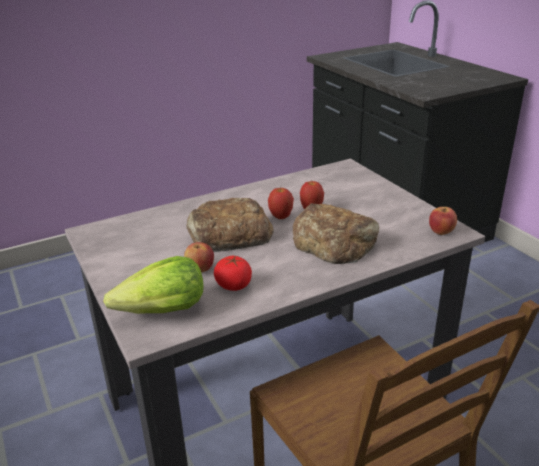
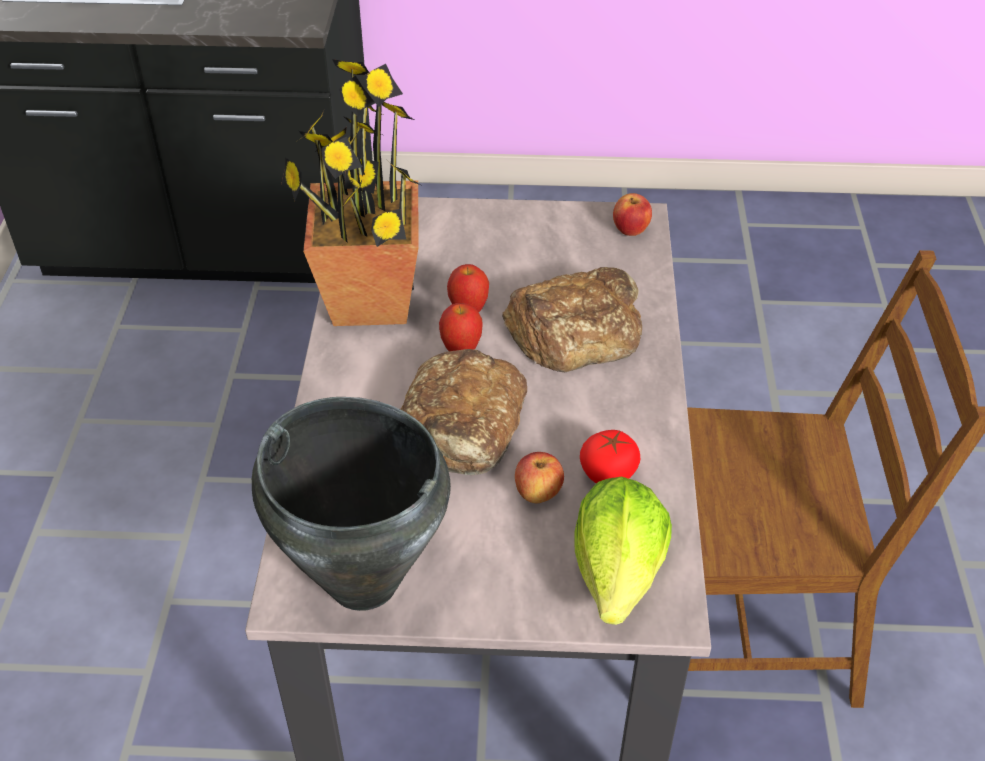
camera: 60 degrees left, 15 degrees up
none -> black cooking pot [252,397,451,611]
none -> potted plant [281,59,421,326]

